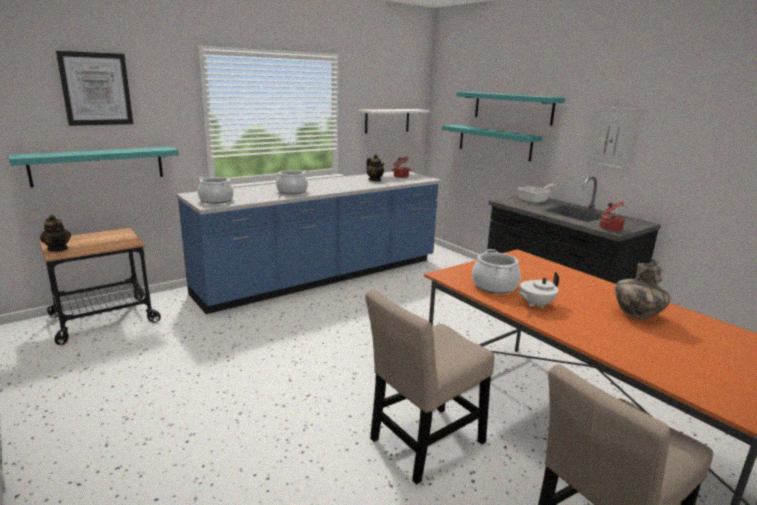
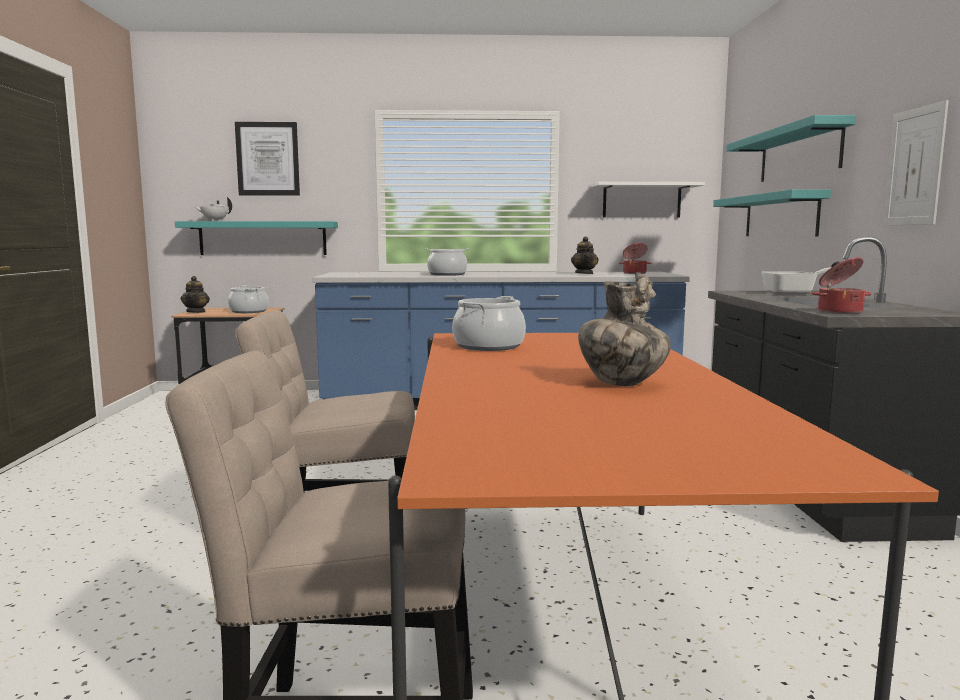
camera: 35 degrees right, 10 degrees down
cooking pot [198,177,234,204] -> cooking pot moved to [228,286,269,313]
white teapot [517,272,559,308] -> white teapot moved to [195,197,232,221]

